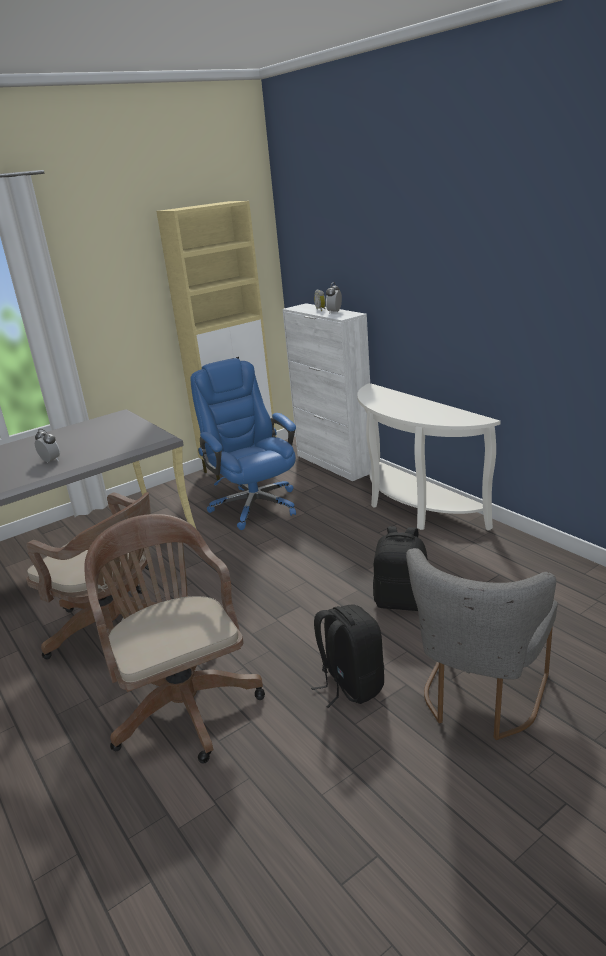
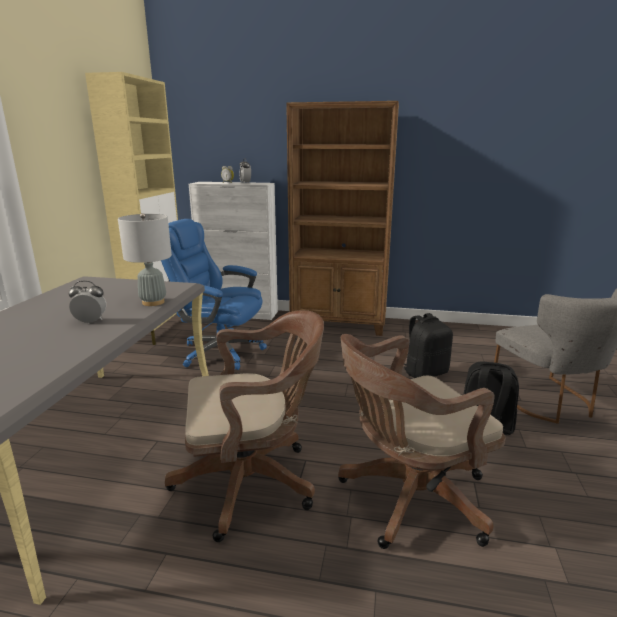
camera: 45 degrees left, 5 degrees down
brown office chair [84,514,265,764] -> brown office chair turned 45 degrees counterclockwise [338,334,506,549]
white console table [357,383,501,531] -> brown bookcase [286,101,399,336]
none -> grey table lamp [118,213,172,306]

